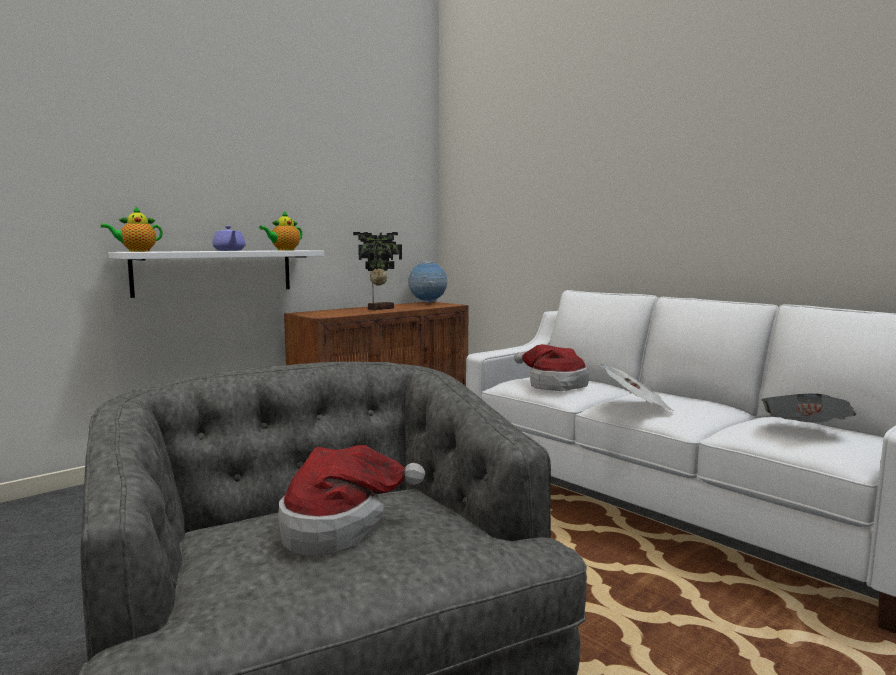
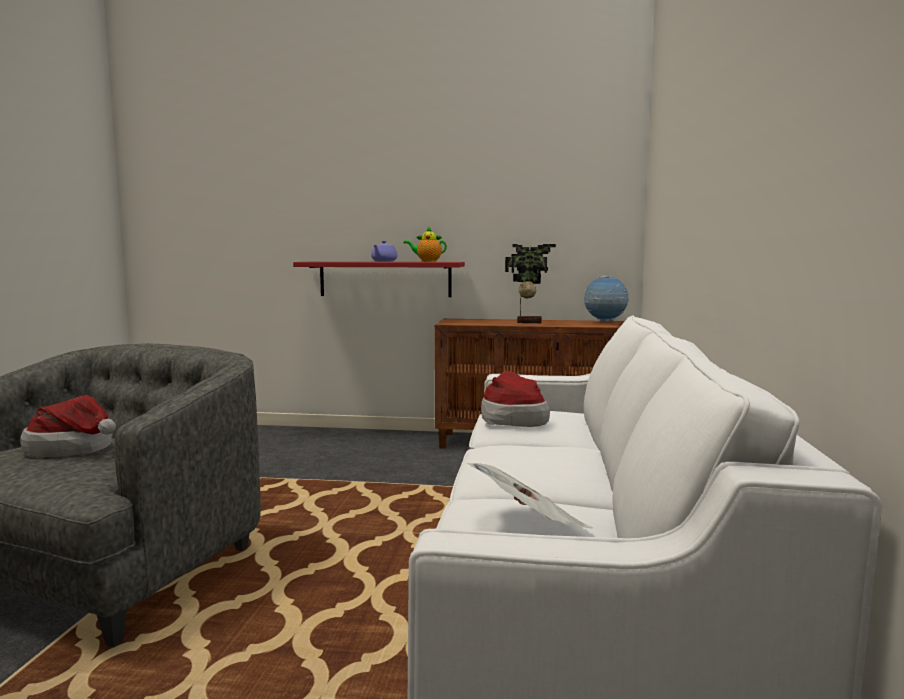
camera: 50 degrees right, 0 degrees up
teapot [101,206,163,252] -> none
white shelf [108,250,324,298] -> red shelf [293,261,465,297]
newspaper [597,362,674,411] -> none

